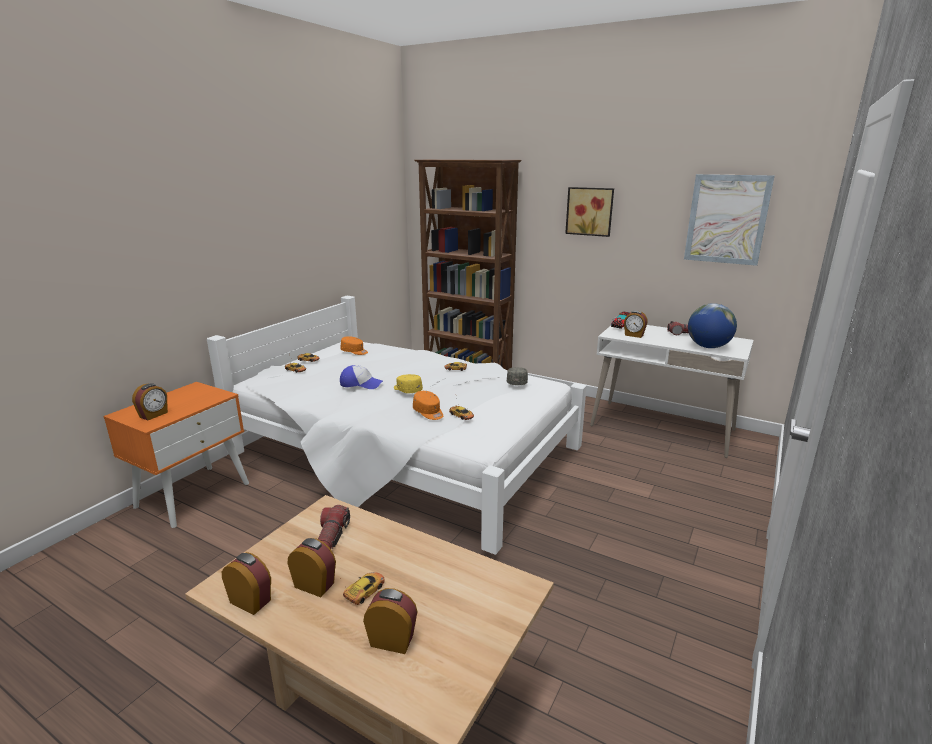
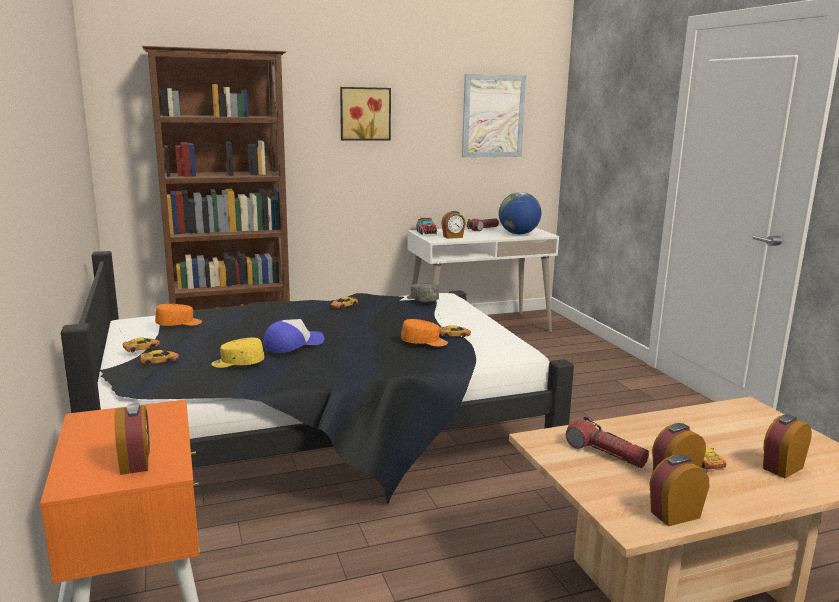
camera: 50 degrees left, 5 degrees down
white bed [207,296,587,555] -> black bed [61,251,574,504]
yellow cap [394,374,423,393] -> yellow cap moved to [211,338,264,368]

